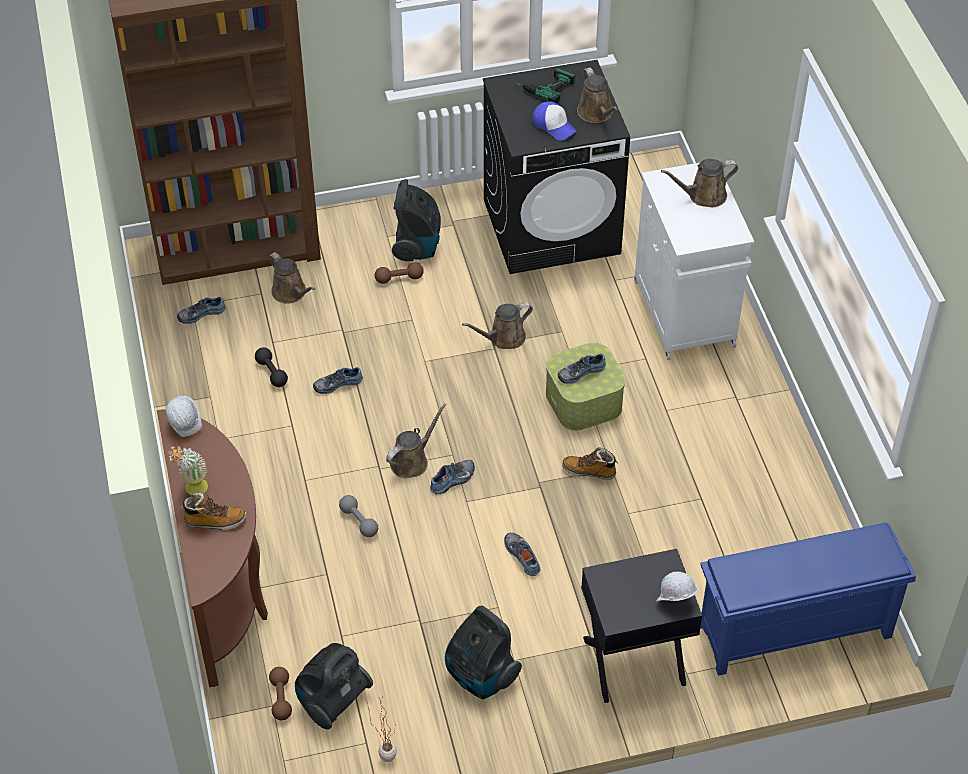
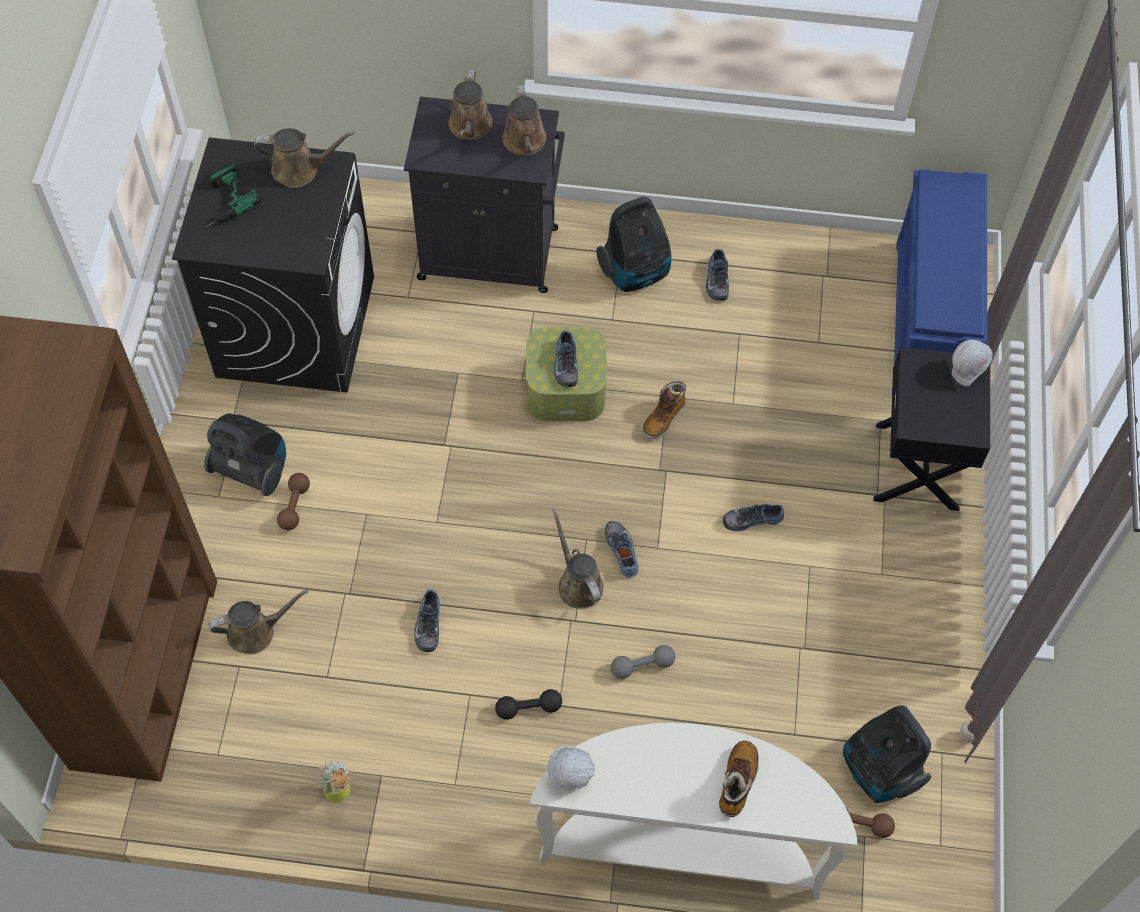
camera: 70 degrees left, 10 degrees up
brown console table [157,409,268,687] -> white console table [530,723,857,899]
potted plant [167,446,208,496] -> potted plant moved to [316,760,350,803]
shoe [177,297,226,324] -> shoe moved to [706,249,729,301]
black dumbbell [255,347,288,387] -> black dumbbell moved to [495,689,562,720]
vacuum cleaner [445,606,522,699] -> vacuum cleaner moved to [596,197,672,292]
brown watering can [462,302,533,349] -> brown watering can moved to [502,85,547,155]
cap [532,101,577,140] -> none
white cabinet [634,163,755,360] -> black cabinet [404,97,565,293]

